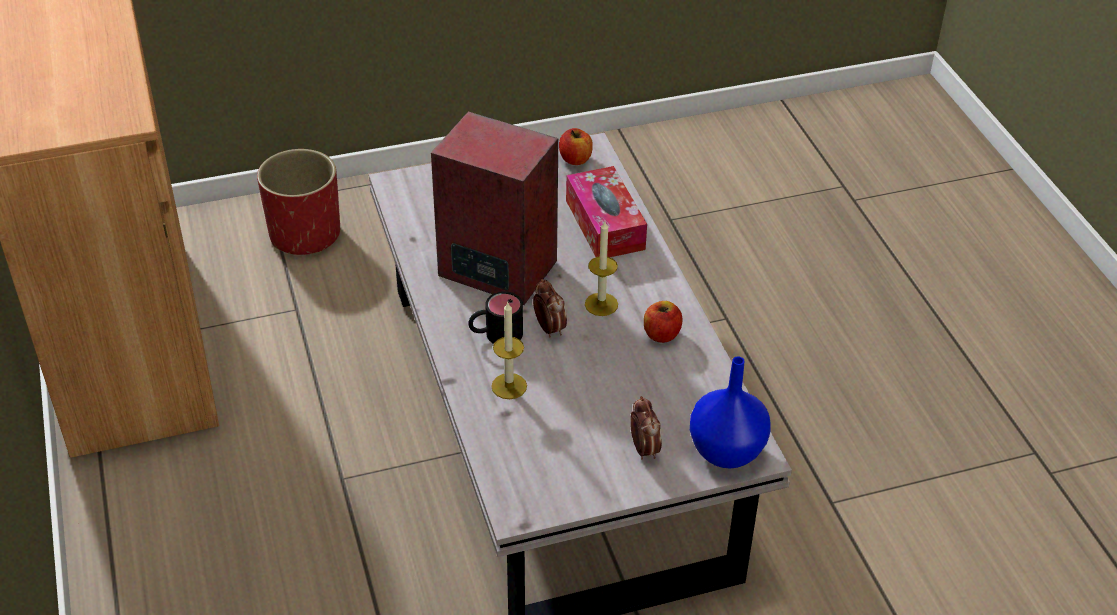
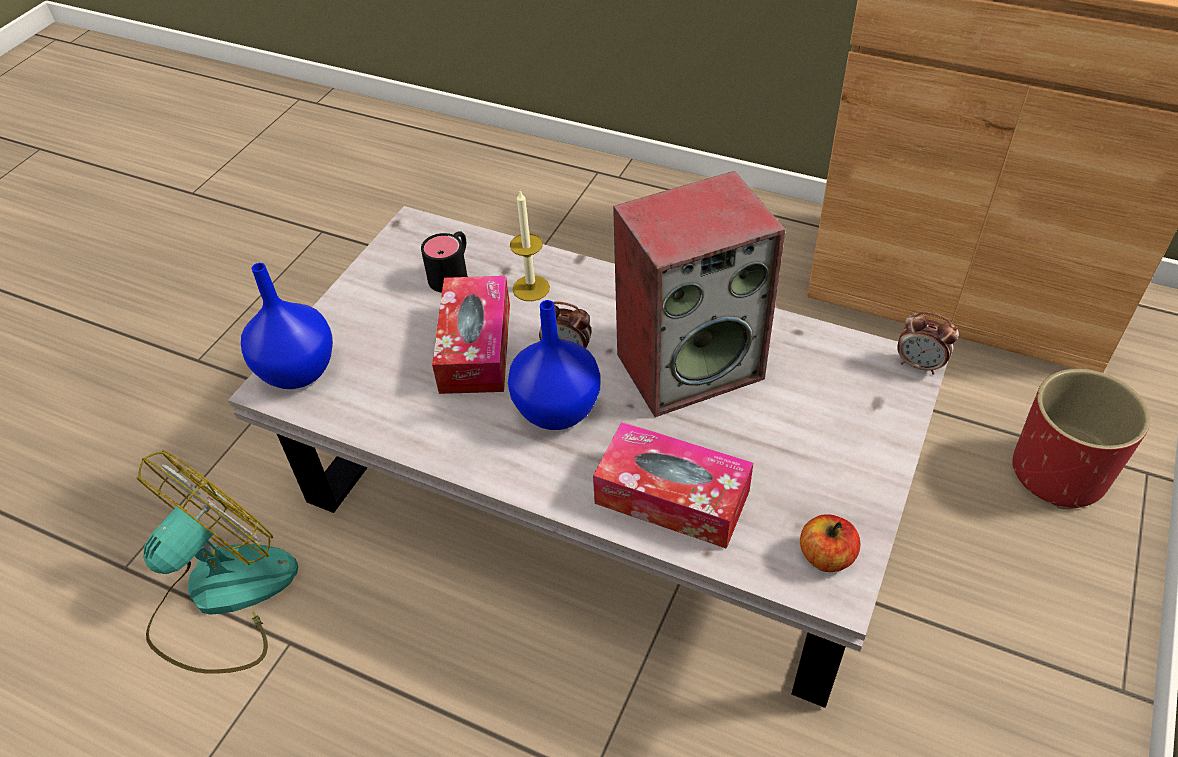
camera: 135 degrees right, 5 degrees up
black mug [468,291,523,344] -> black mug moved to [421,231,468,293]
candle [585,221,618,316] -> blue vase [508,300,601,430]
alarm clock [630,396,662,460] -> alarm clock moved to [897,311,959,375]
apple [644,301,682,343] -> none
none -> fan [137,450,298,674]
none -> tissue box [432,276,510,394]

